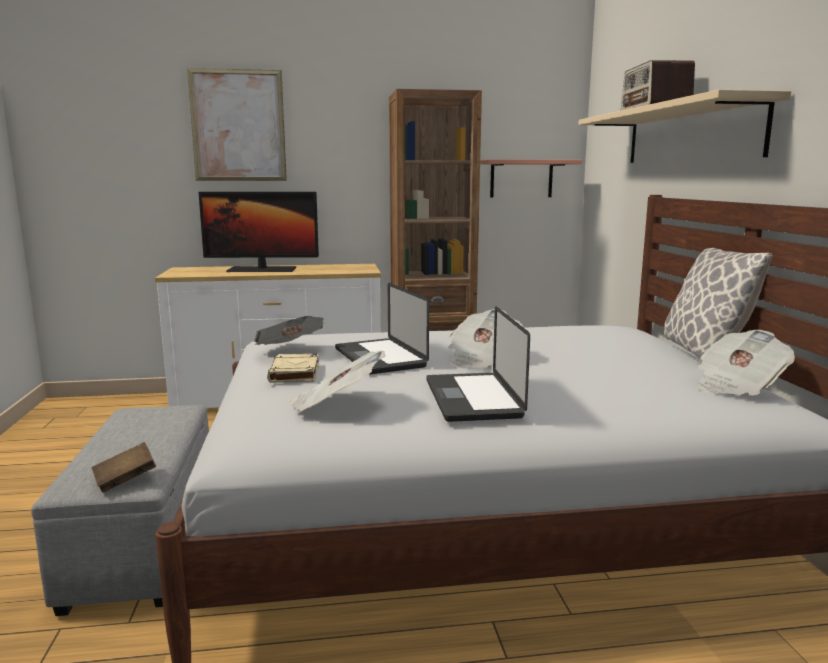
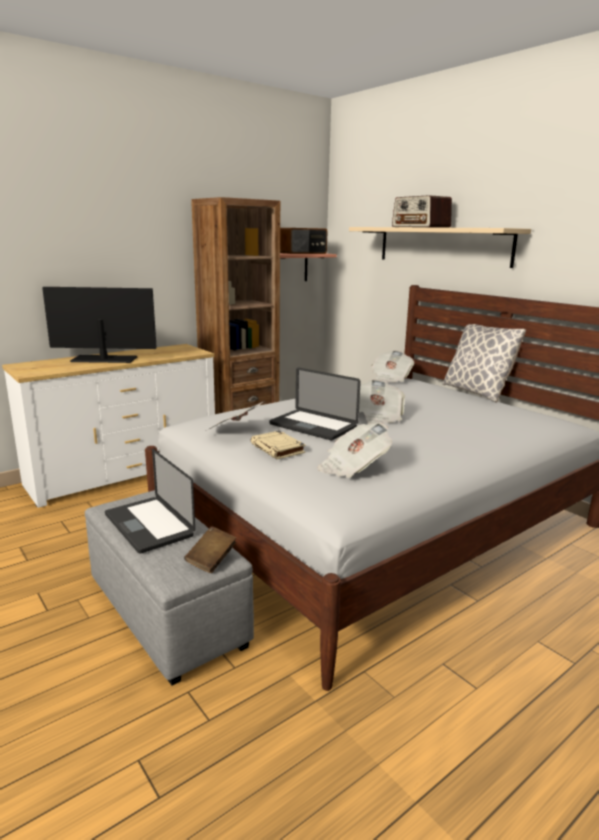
camera: 30 degrees left, 5 degrees up
picture [187,68,287,181] -> none
monitor [199,192,319,272] -> monitor turned 150 degrees counterclockwise [42,287,157,363]
laptop [426,306,530,422] -> laptop moved to [105,449,195,554]
newspaper [697,330,795,396] -> newspaper moved to [372,350,414,383]
none -> radio [280,228,327,254]

